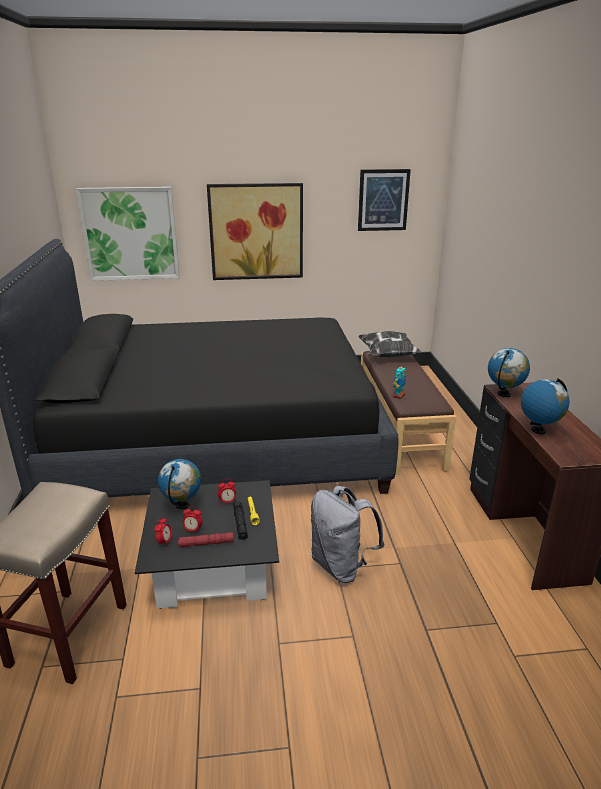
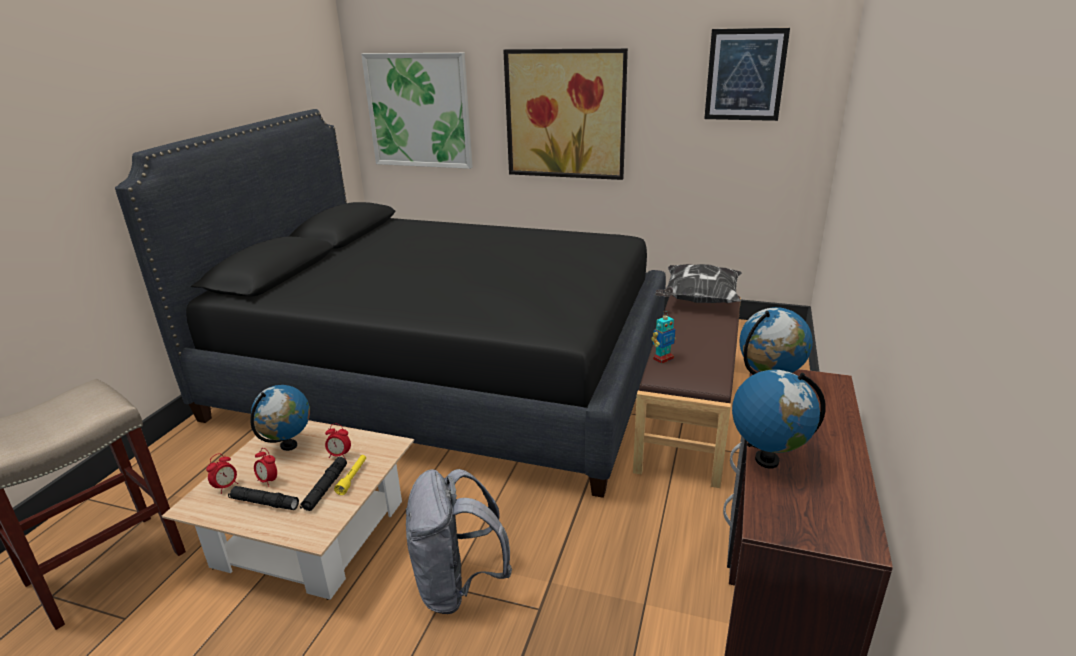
camera: 25 degrees right, 0 degrees up
black coffee table [135,480,279,609] -> beige coffee table [162,420,414,600]
red flashlight [178,532,233,547] -> black flashlight [228,486,299,510]

